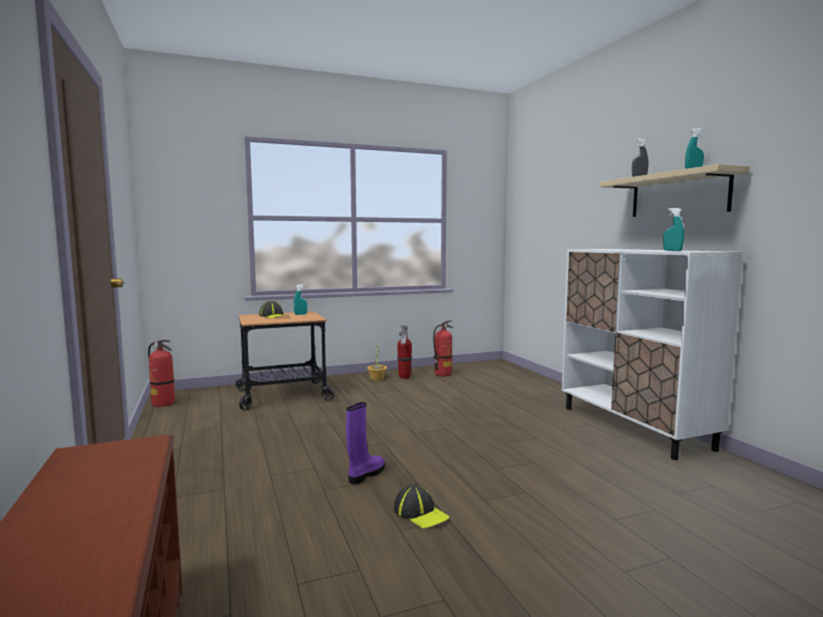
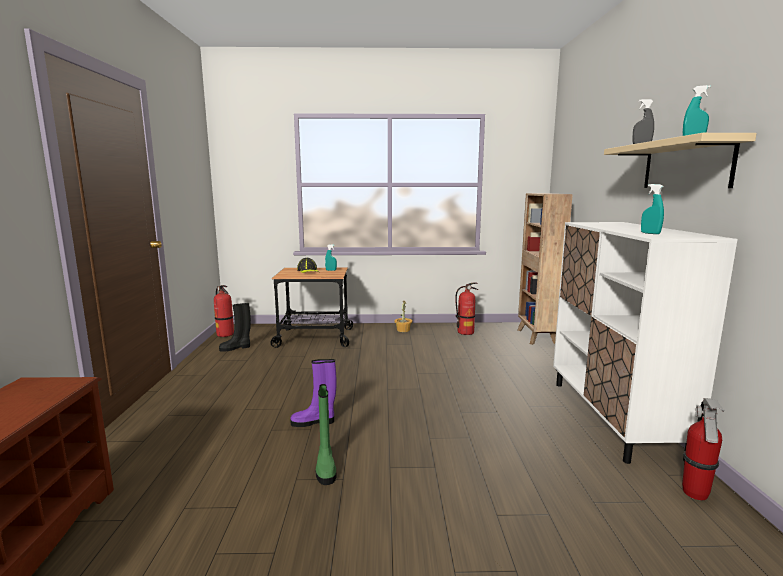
camera: 20 degrees right, 5 degrees up
purple boot [346,402,385,484] -> purple boot turned 150 degrees counterclockwise [290,359,337,427]
cap [394,484,449,529] -> green boot [316,384,336,485]
fire extinguisher [397,325,412,379] -> fire extinguisher moved to [682,398,724,500]
none -> black boot [219,303,251,352]
none -> brown bookcase [517,193,573,345]

